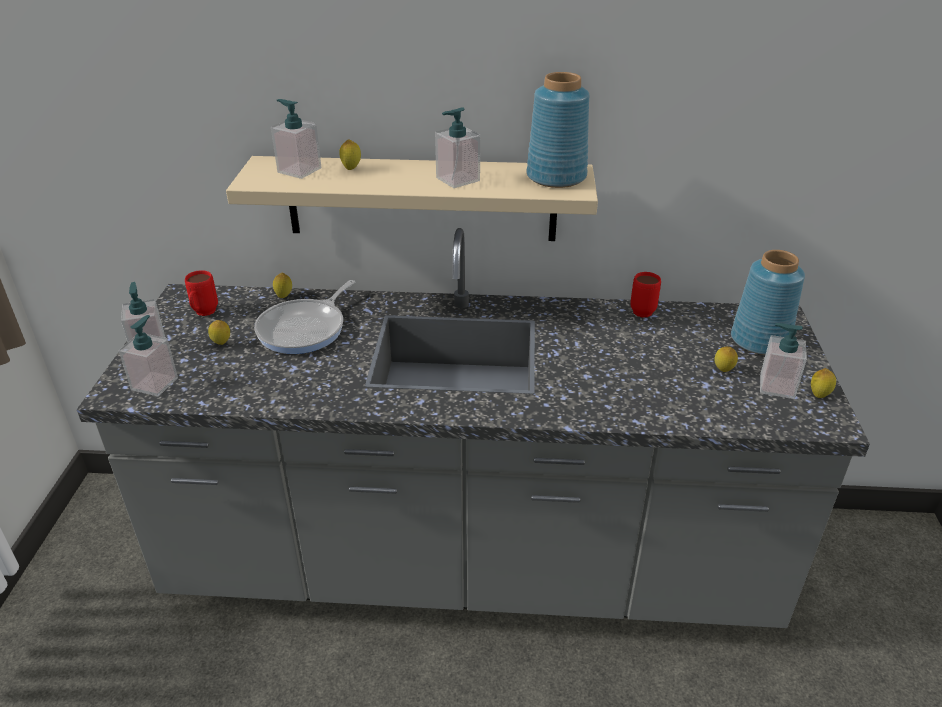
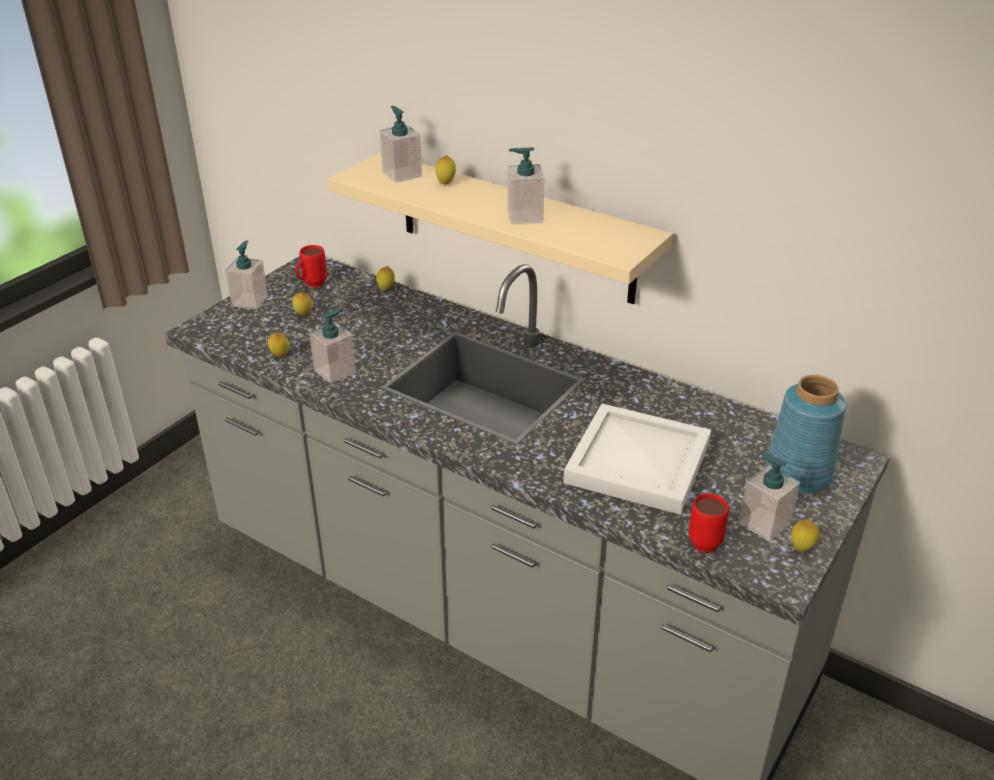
camera: 30 degrees right, 0 degrees up
soap dispenser [118,315,178,397] -> soap dispenser moved to [309,308,356,384]
frying pan [254,280,355,354] -> none
blue vase [526,72,590,188] -> none
red mug [630,272,661,317] -> red mug moved to [689,494,729,553]
lemon [715,346,738,372] -> lemon moved to [268,333,289,357]
none -> white tray [563,403,711,515]

